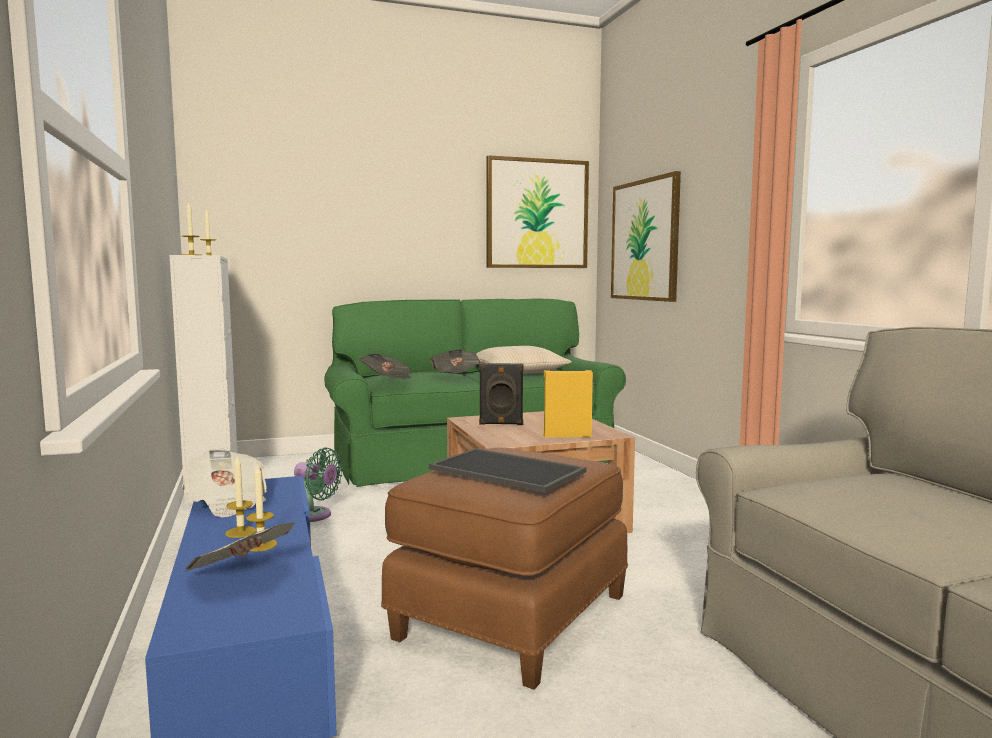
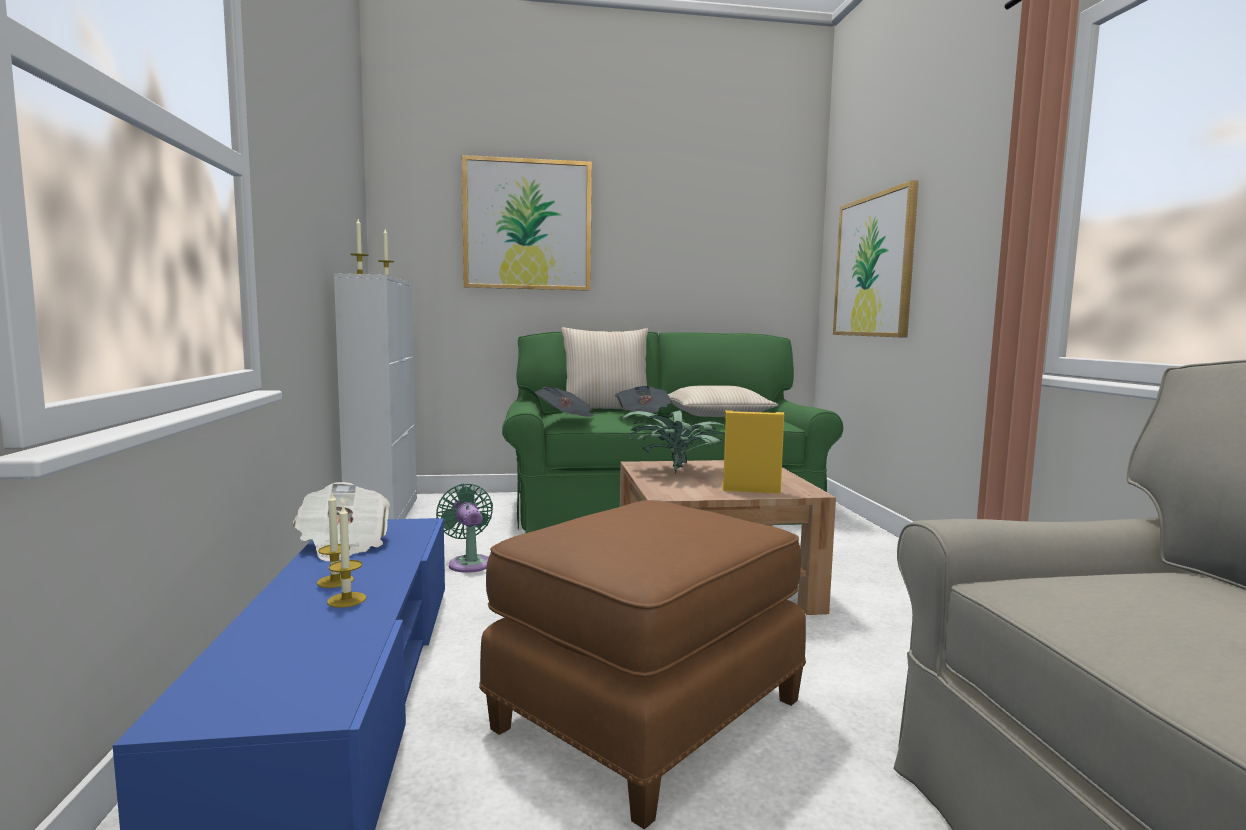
camera: 10 degrees right, 0 degrees up
newspaper [185,522,295,571] -> none
green fan [294,447,343,522] -> green fan turned 150 degrees counterclockwise [436,484,493,573]
tray [429,448,586,493] -> none
black speaker [479,363,524,425] -> potted plant [622,410,725,473]
picture [486,155,589,268] -> picture moved to [462,155,592,291]
none -> beige pillow [561,327,648,409]

